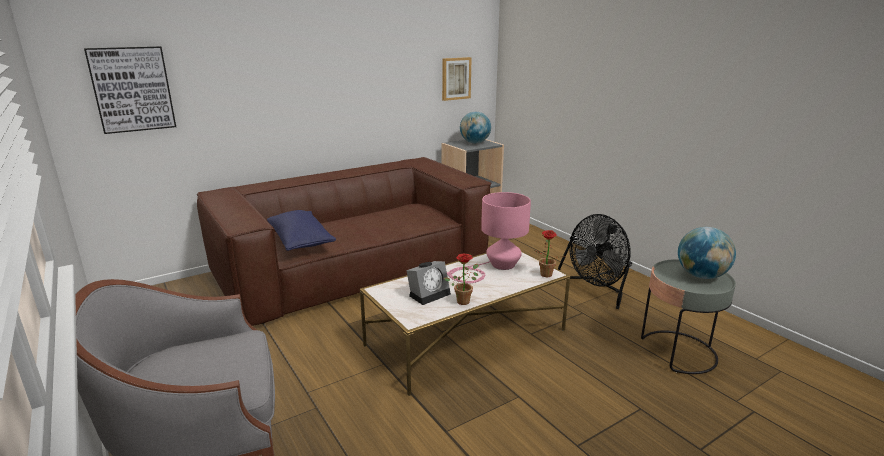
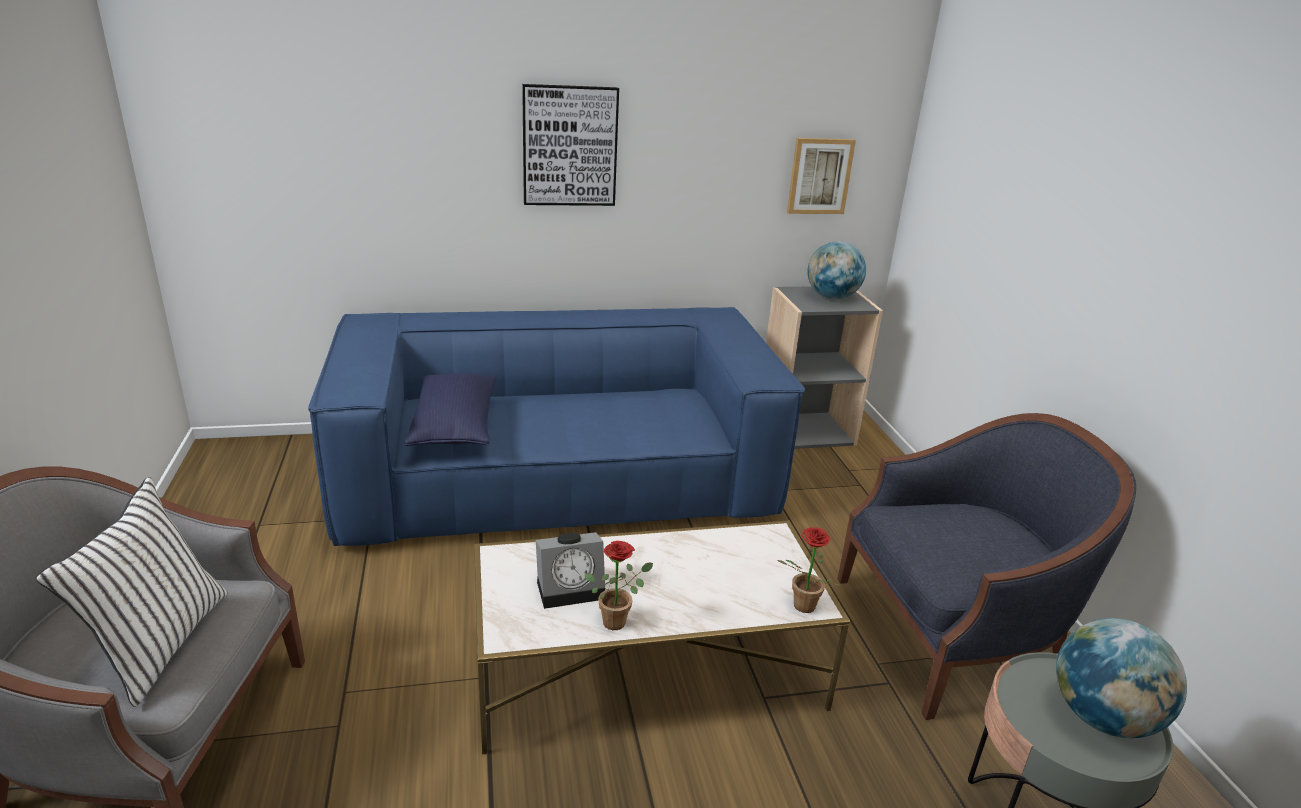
camera: 20 degrees right, 5 degrees up
picture [84,46,176,134] -> picture moved to [522,84,619,206]
brown sofa [197,157,492,326] -> blue sofa [308,307,806,546]
pink table lamp [447,192,531,283] -> none
black fan [558,214,632,309] -> blue armchair [837,413,1136,720]
none -> white pillow [36,477,227,707]

